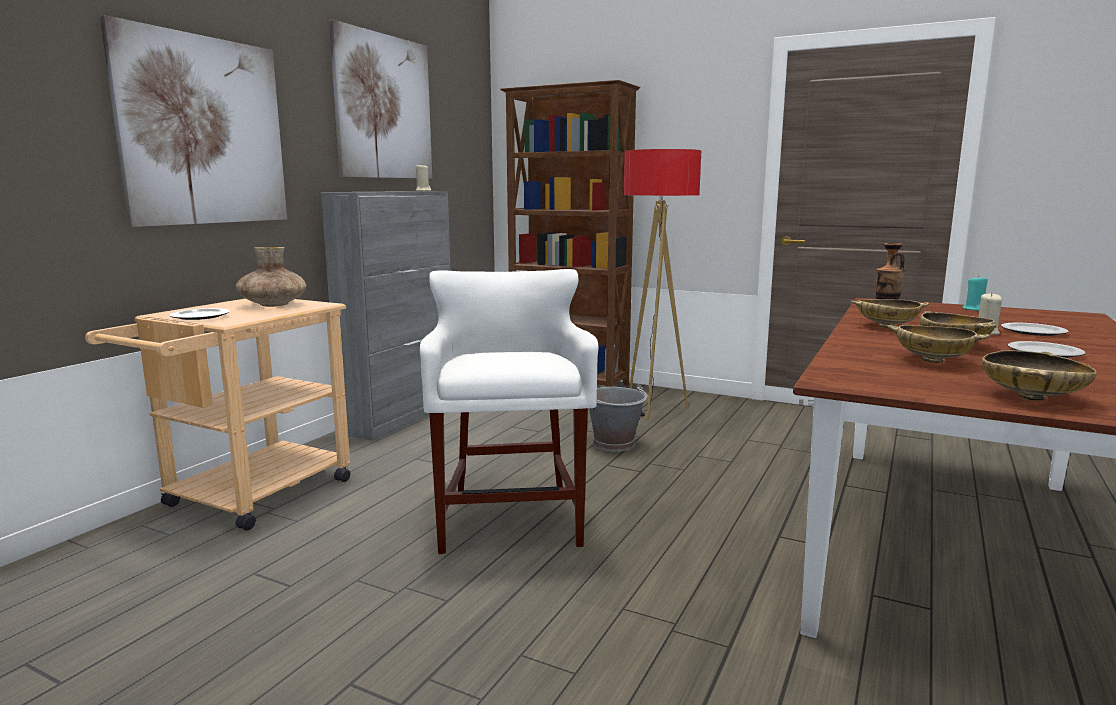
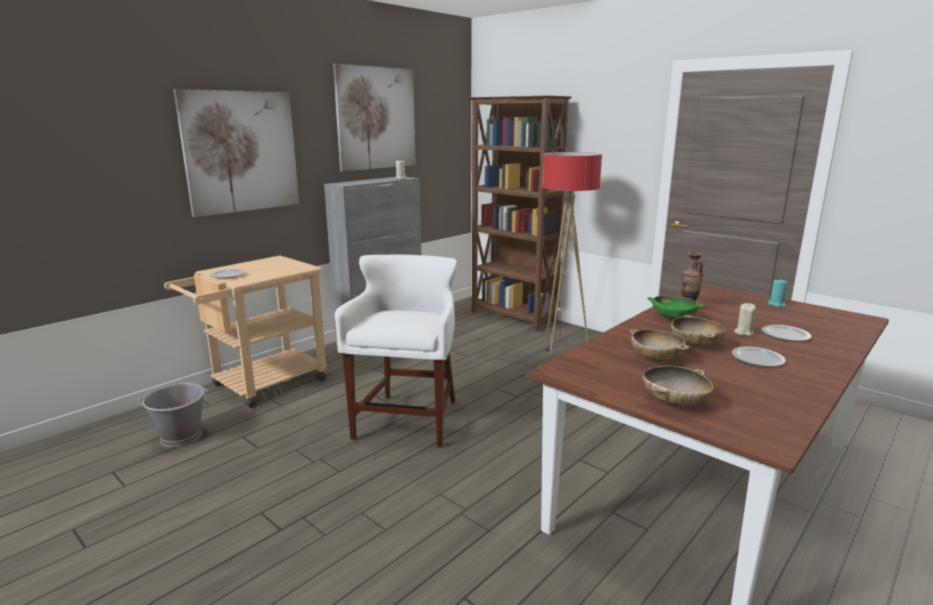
camera: 15 degrees right, 5 degrees up
brown vase [235,247,306,307] -> none
grey bucket [589,384,648,452] -> grey bucket moved to [139,383,207,448]
beige bowl [850,299,929,328] -> green bowl [647,296,705,321]

